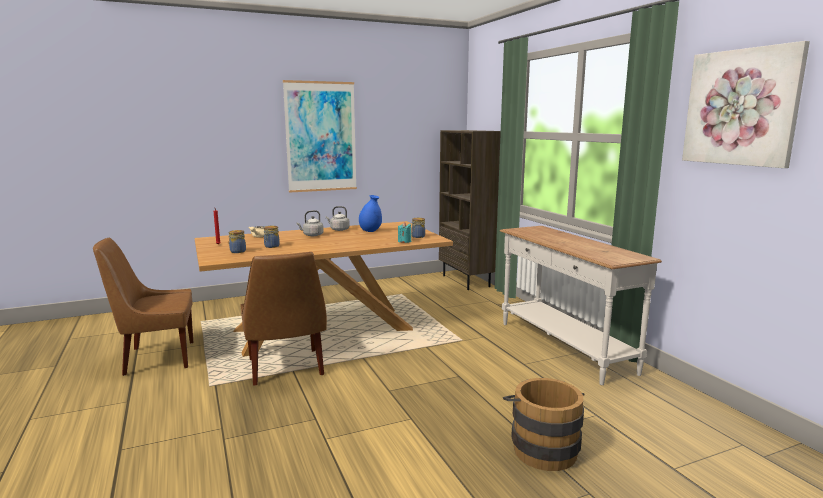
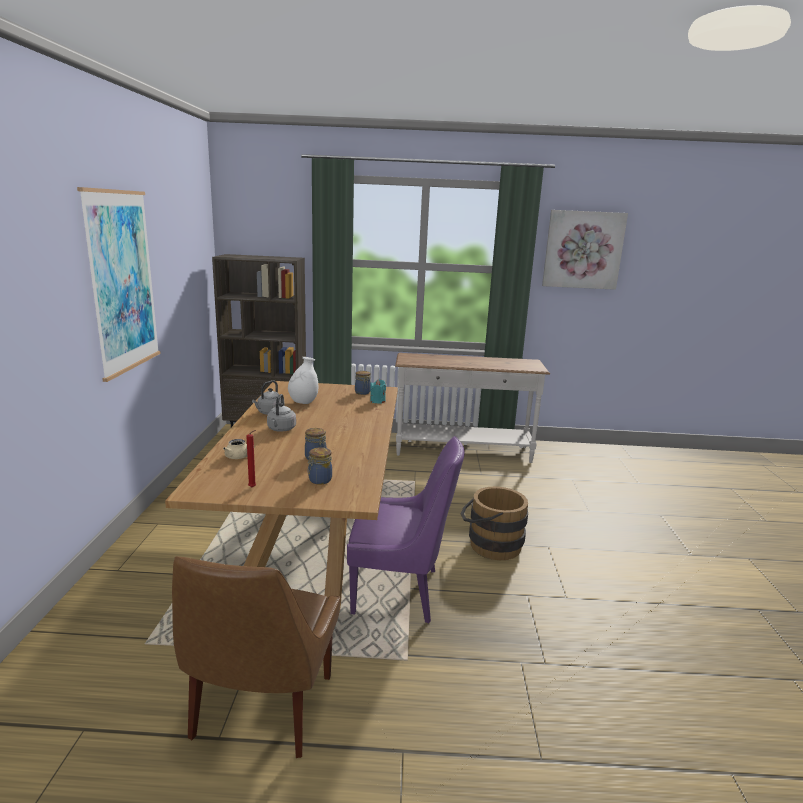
camera: 65 degrees left, 5 degrees up
brown chair [240,252,327,386] -> purple chair [347,436,465,623]
blue vase [359,195,382,232] -> white vase [288,357,318,404]
brown bucket [503,378,584,471] -> brown bucket moved to [461,487,528,560]

